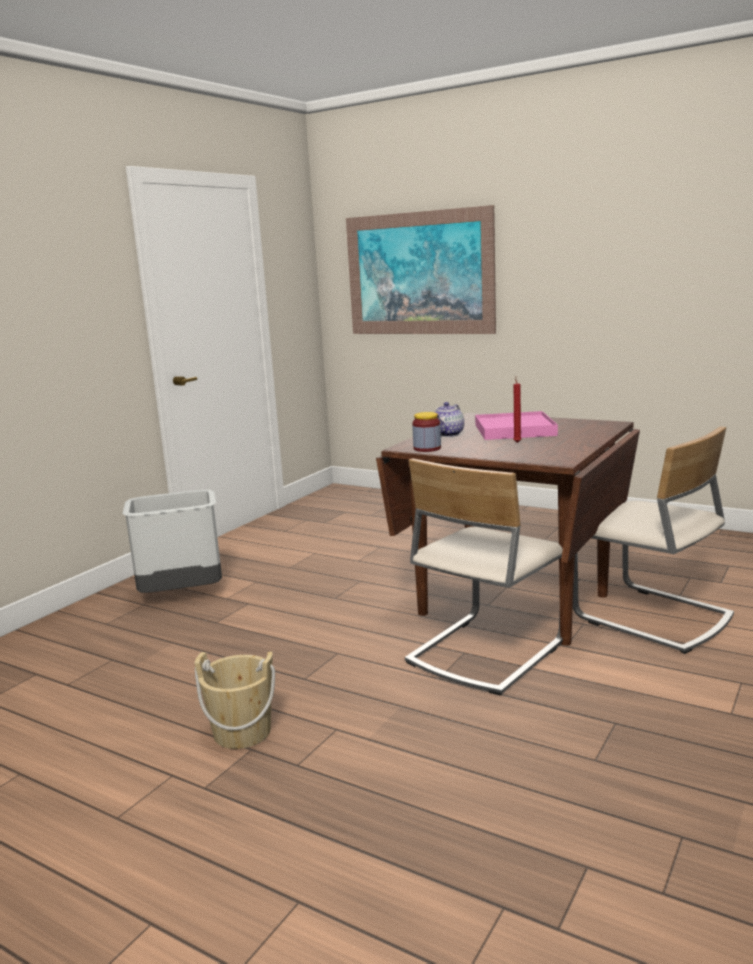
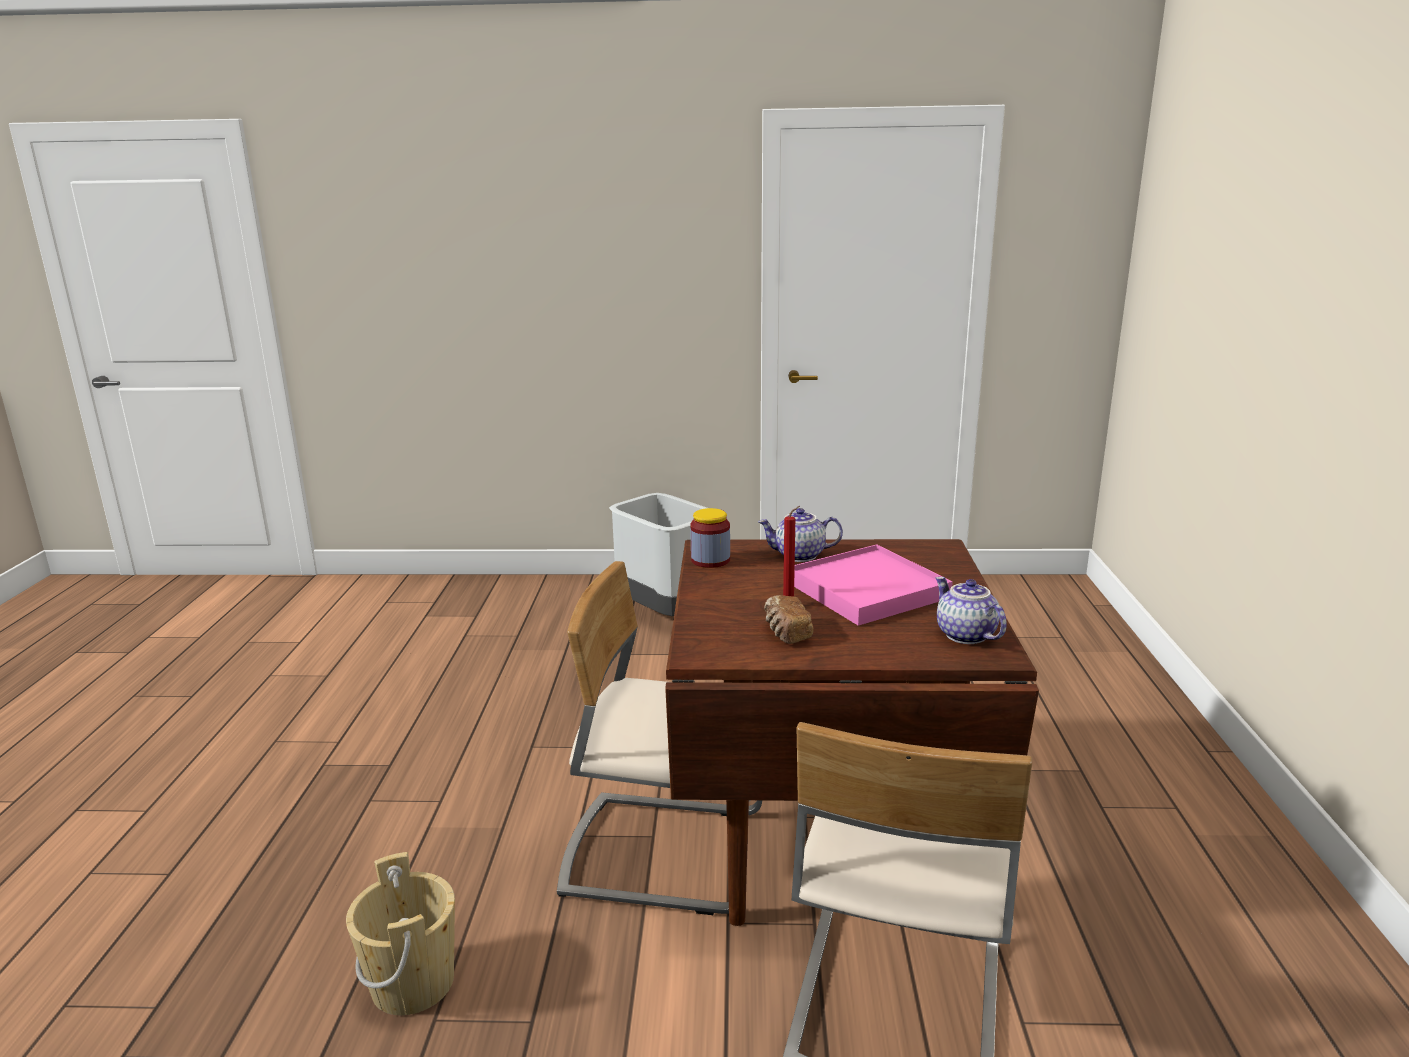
camera: 60 degrees right, 5 degrees up
beige bucket [194,652,275,749] -> beige bucket moved to [346,852,455,1015]
picture [346,205,496,334] -> none
none -> bread [764,595,814,644]
none -> teapot [935,577,1007,644]

